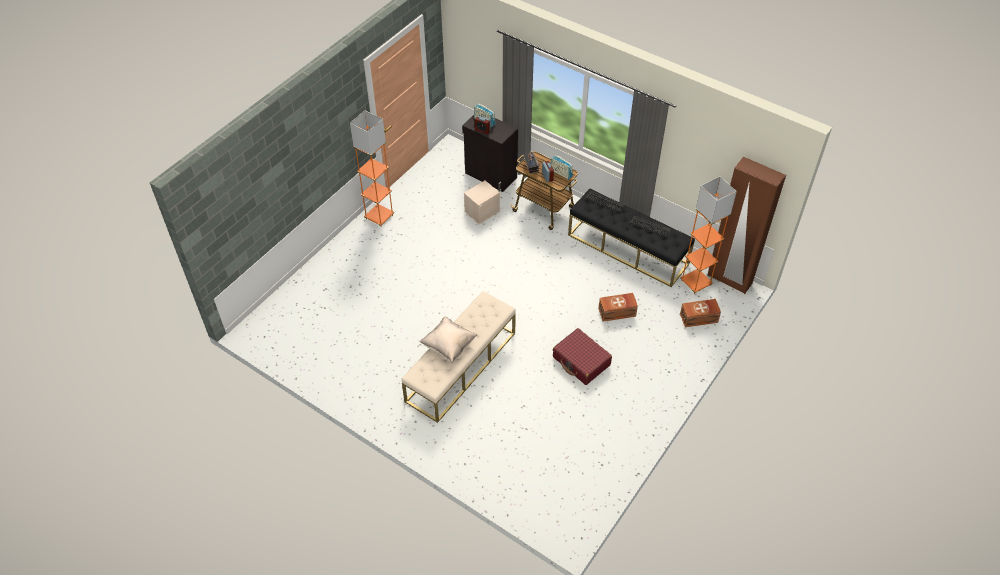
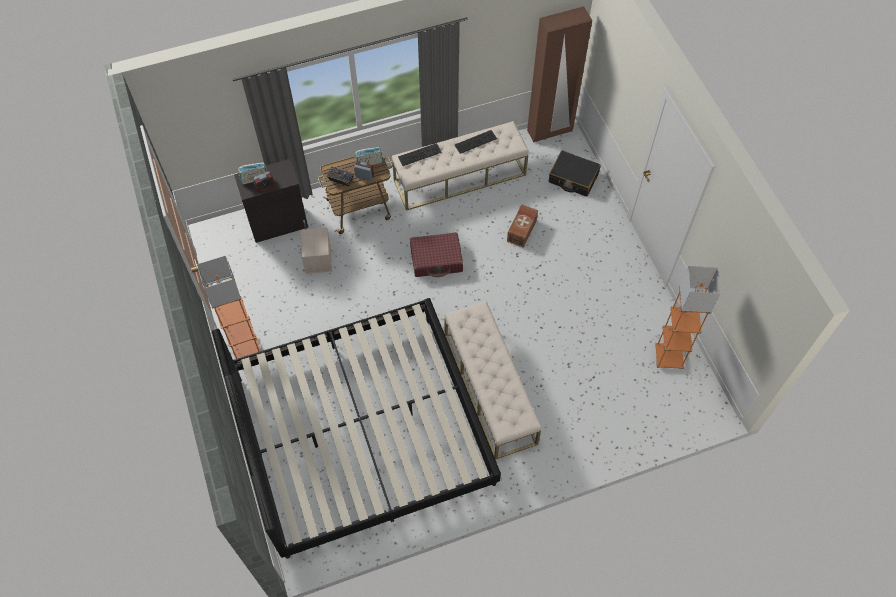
camera: 55 degrees left, 10 degrees up
beige pillow [419,316,477,362] -> none
red suitcase [553,328,612,385] -> red suitcase moved to [410,232,463,277]
black bench [568,189,695,287] -> beige bench [392,121,529,211]
orange floor lamp [680,176,737,294] -> orange floor lamp moved to [655,266,721,369]
brown storage box [680,299,721,327] -> black suitcase [549,150,601,197]
none -> bed [212,298,501,559]

